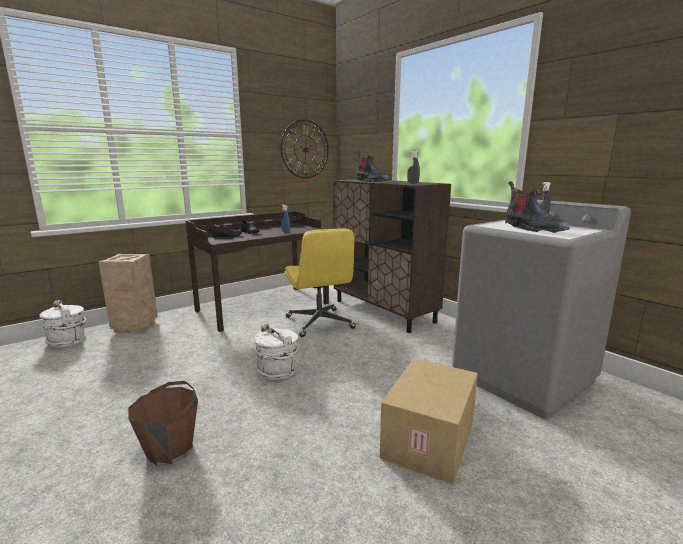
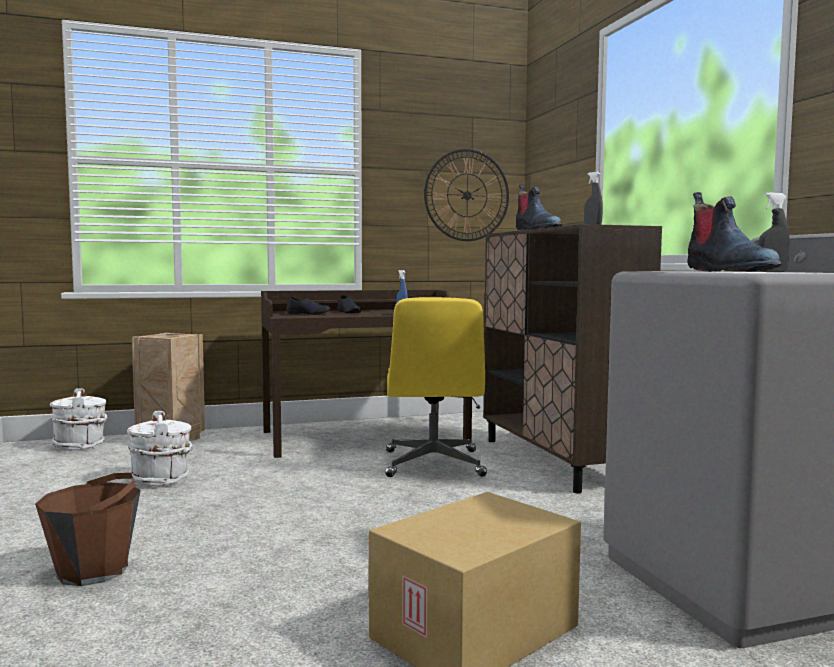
camera: 20 degrees right, 10 degrees down
white bucket [254,323,299,380] -> white bucket moved to [127,411,192,486]

